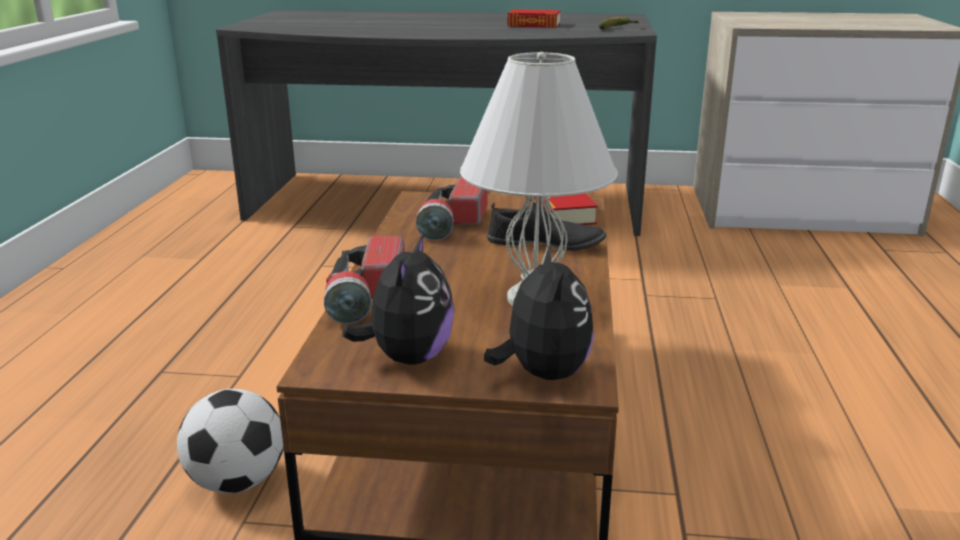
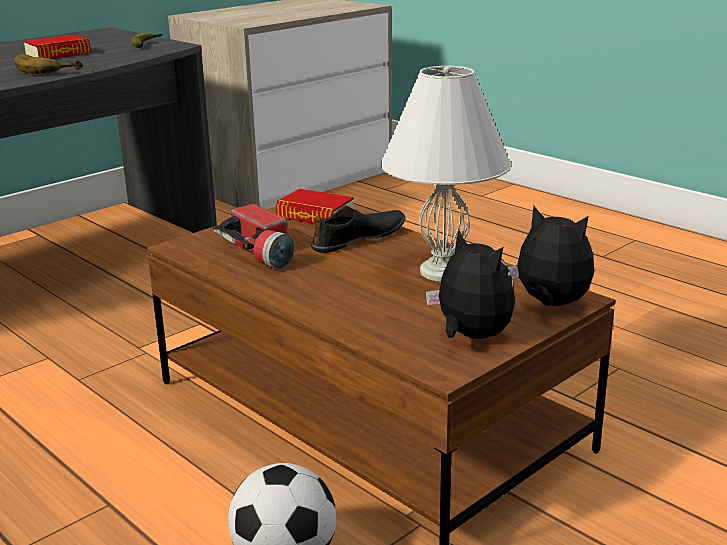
camera: 50 degrees left, 0 degrees up
flashlight [324,236,405,324] -> none
none -> banana [14,54,83,74]

